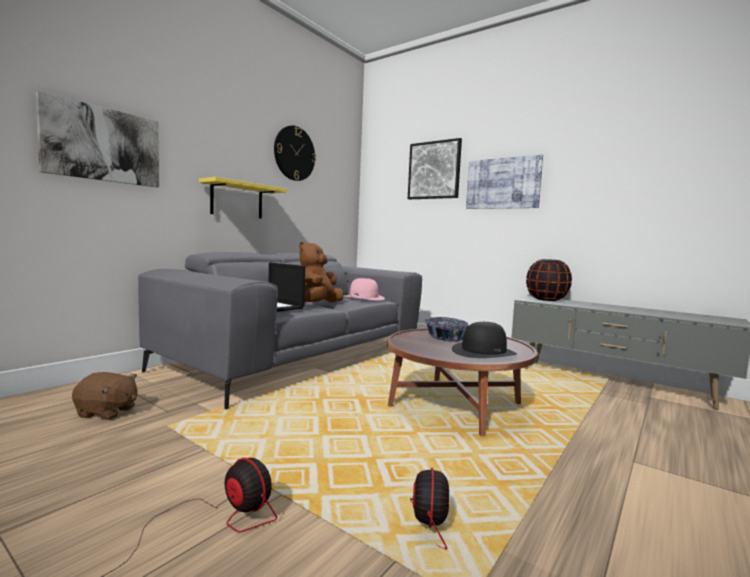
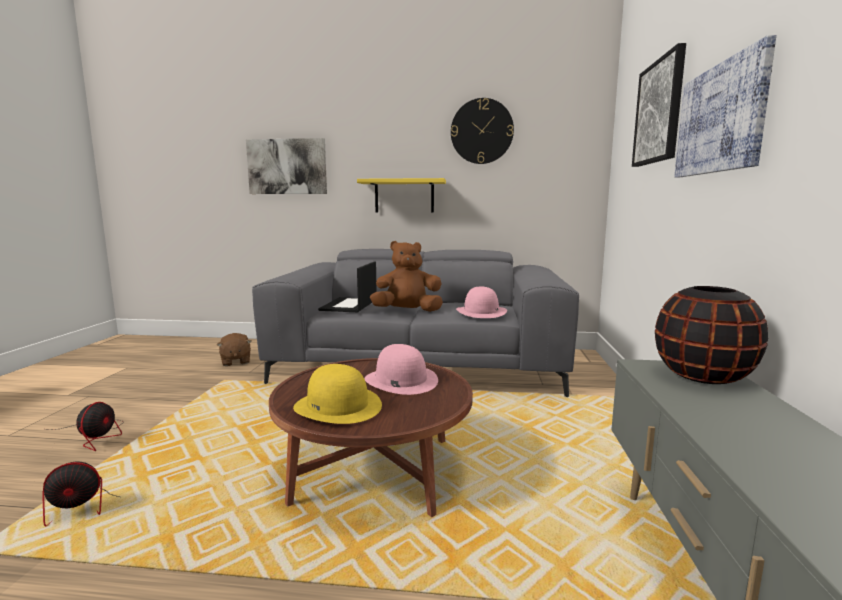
camera: 60 degrees right, 5 degrees up
bowl [425,317,469,342] -> pink hat [364,344,438,395]
black hat [452,322,517,358] -> yellow hat [293,364,382,424]

